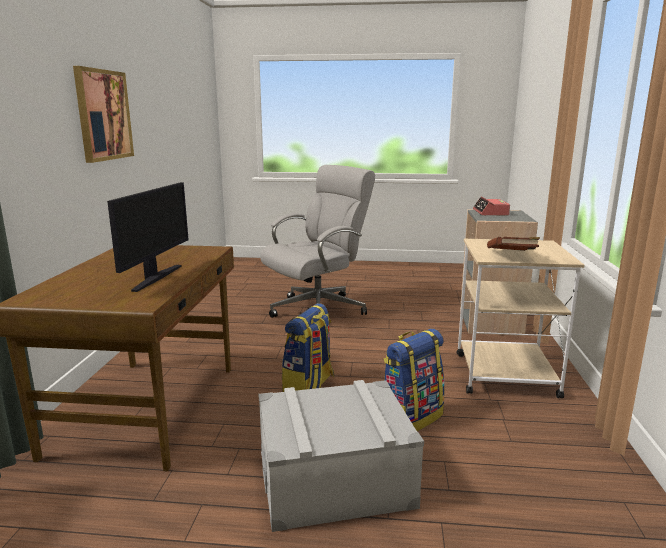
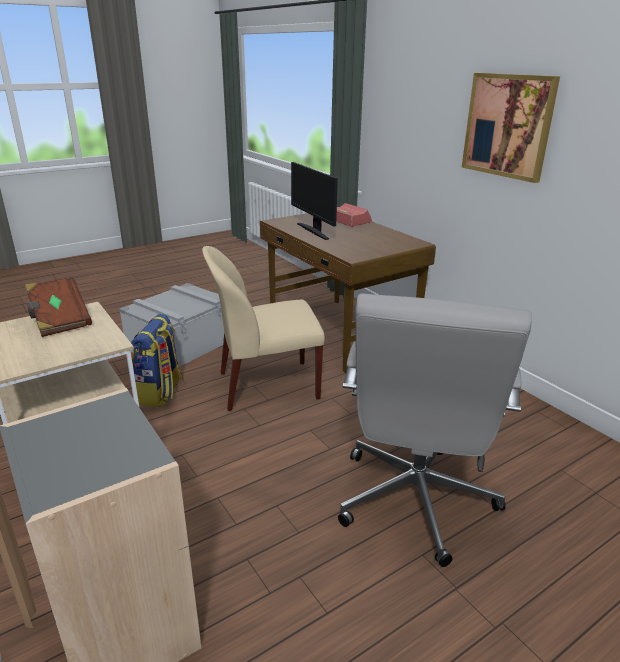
camera: 140 degrees right, 10 degrees up
backpack [282,303,334,392] -> beige chair [202,246,325,411]
alarm clock [473,196,510,215] -> alarm clock moved to [336,203,372,227]

